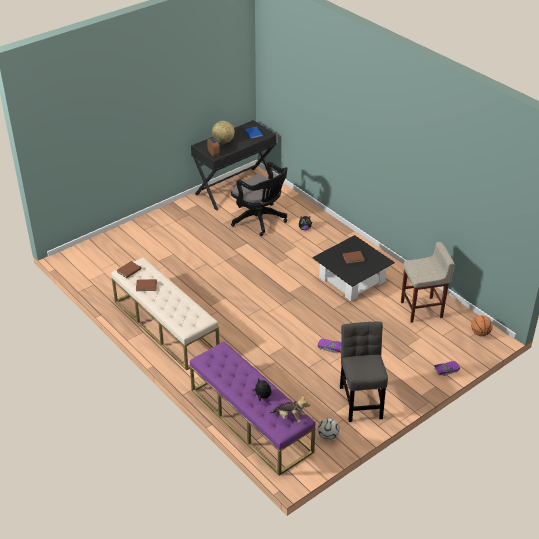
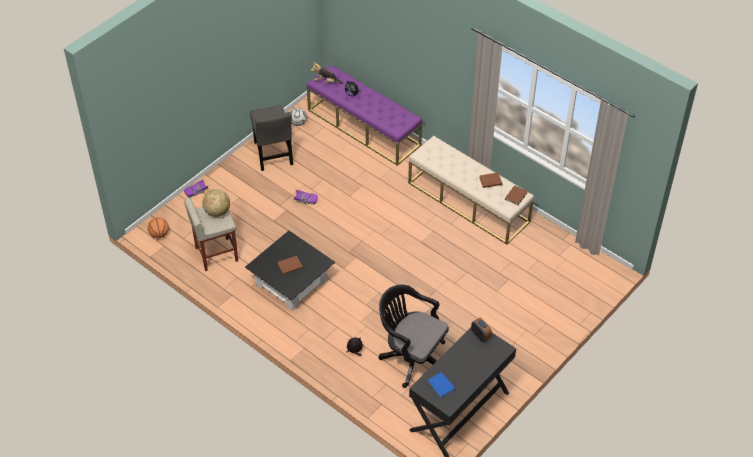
camera: 170 degrees right, 10 degrees up
globe [212,121,235,143] -> globe moved to [202,189,230,217]

